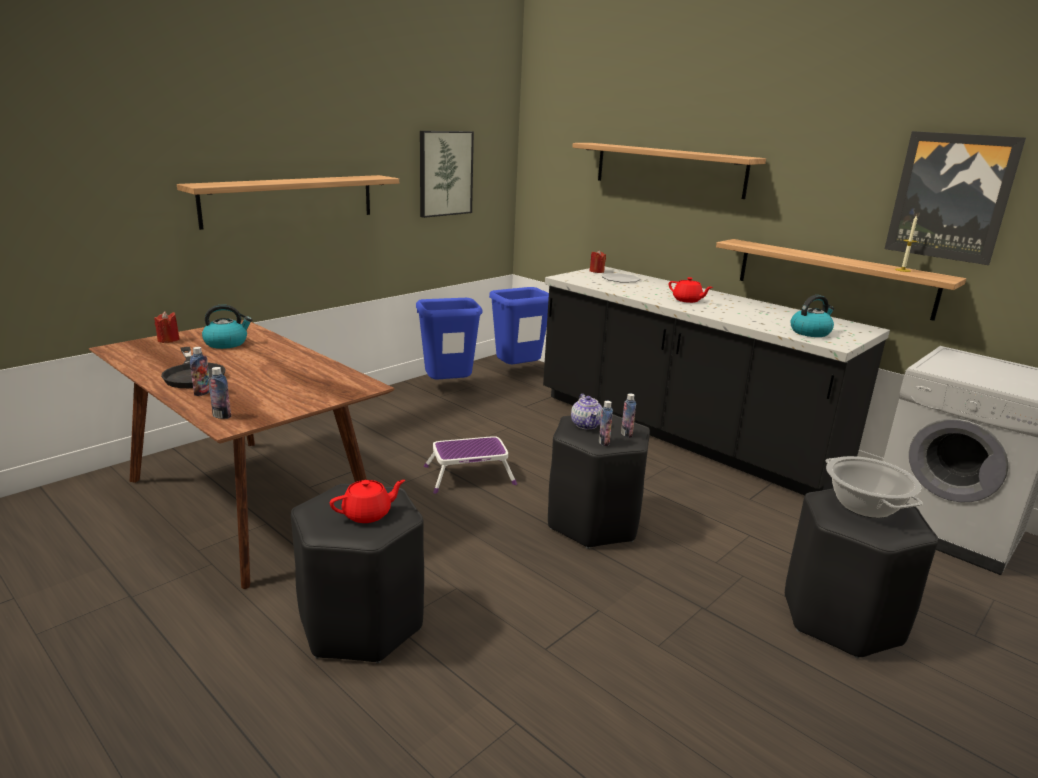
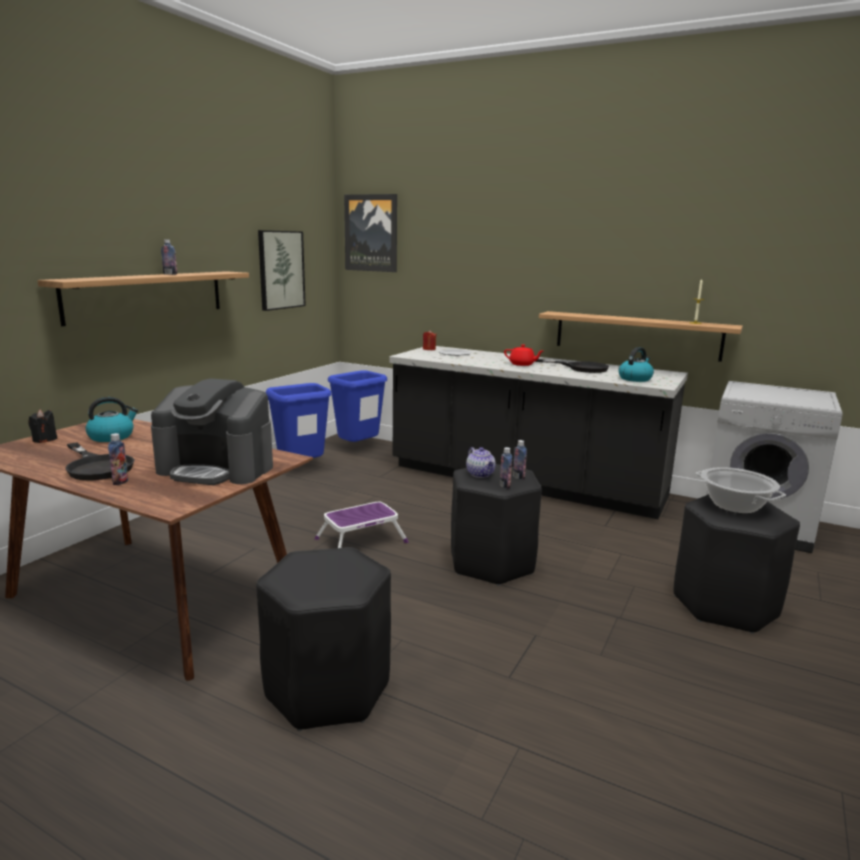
camera: 15 degrees left, 5 degrees down
red candle [154,311,180,343] -> black candle [28,409,57,443]
bottle [209,367,231,419] -> bottle moved to [161,239,177,275]
red teapot [330,480,405,523] -> none
shelf [572,143,766,199] -> none
picture [885,131,1026,265] -> picture moved to [344,194,397,272]
none -> coffee machine [151,378,273,485]
none -> black frying pan [535,359,609,373]

